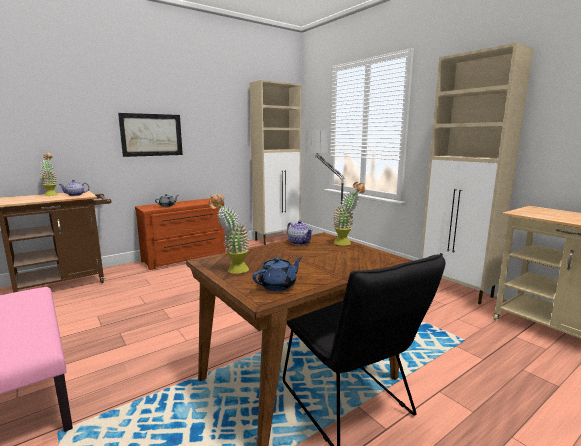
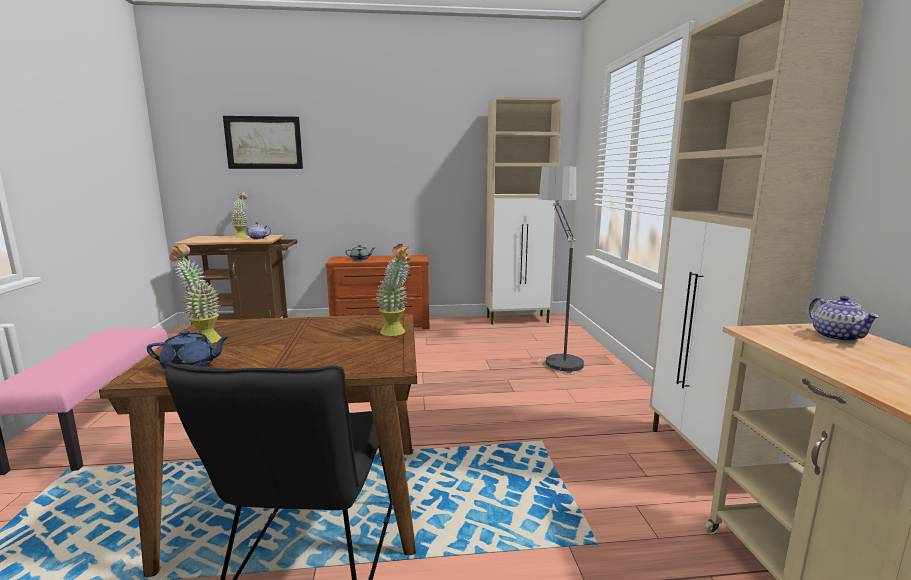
camera: 30 degrees right, 0 degrees up
picture [118,113,183,157] -> picture moved to [223,116,303,169]
teapot [287,220,313,245] -> teapot moved to [809,296,880,342]

